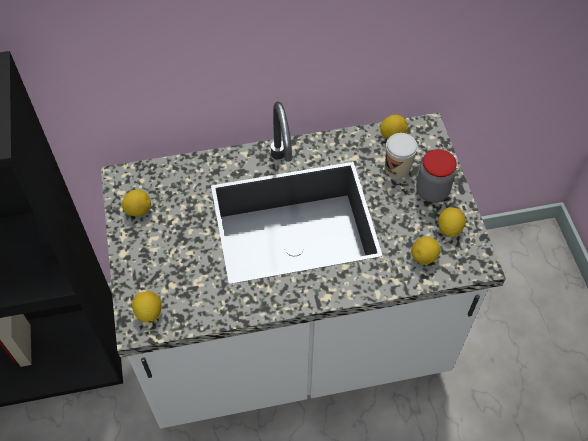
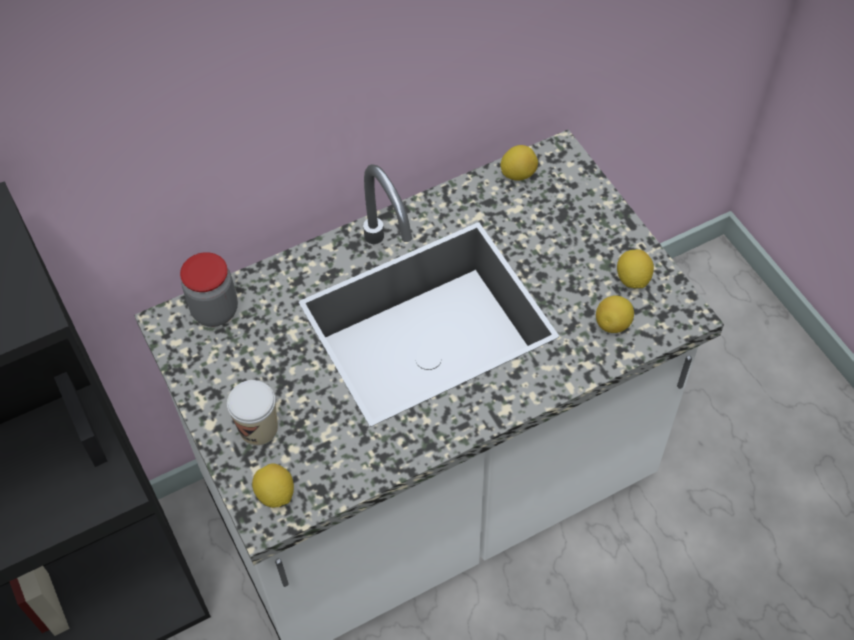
camera: 15 degrees left, 0 degrees up
lemon [122,190,151,216] -> none
cup [385,133,418,179] -> cup moved to [227,380,278,446]
jar [416,149,457,203] -> jar moved to [180,252,238,327]

